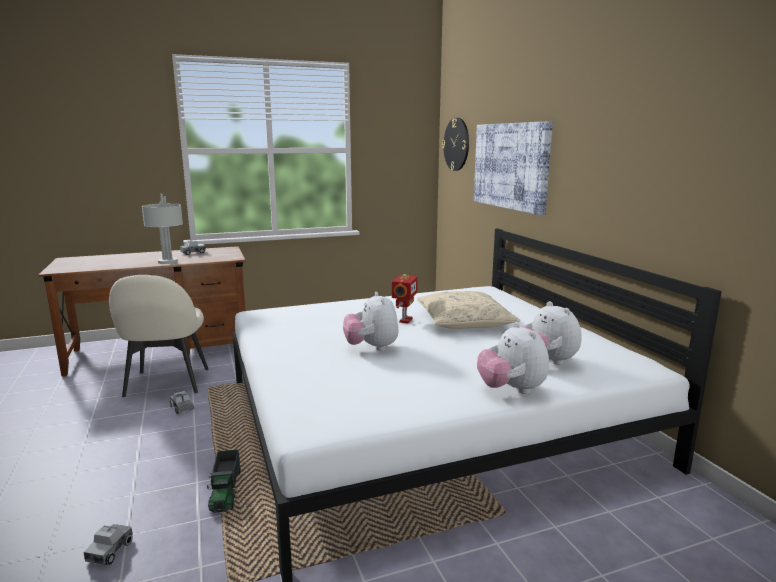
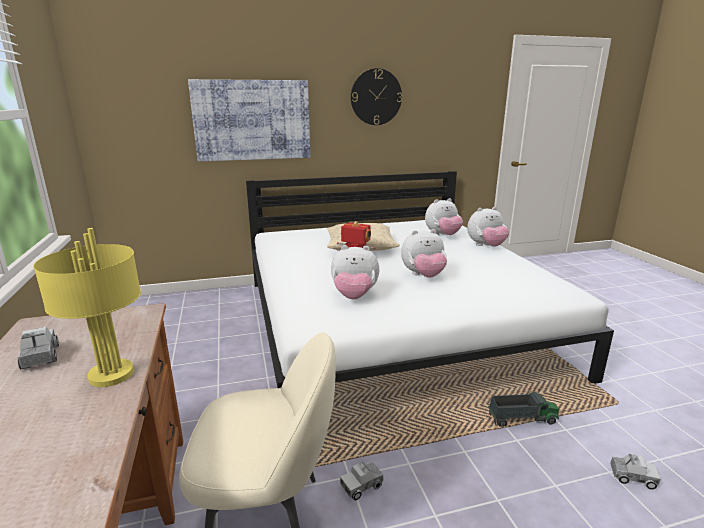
camera: 85 degrees left, 5 degrees up
grey table lamp [142,193,183,264] -> yellow table lamp [33,228,141,387]
wall clock [442,118,469,171] -> wall clock moved to [351,68,402,125]
none -> plush toy [331,245,379,299]

